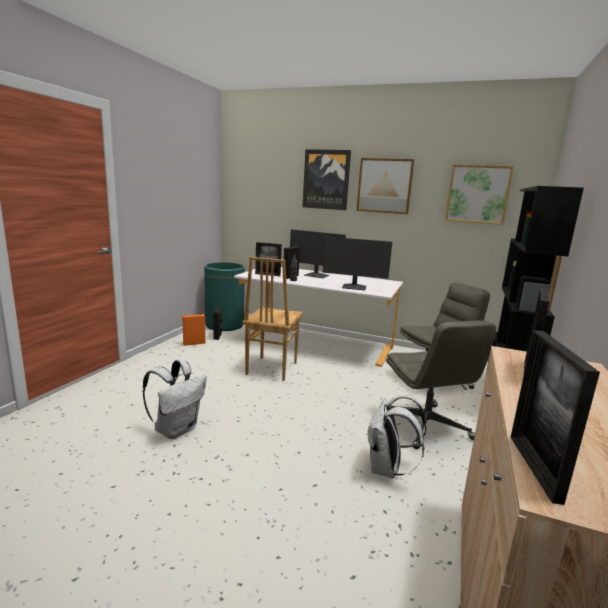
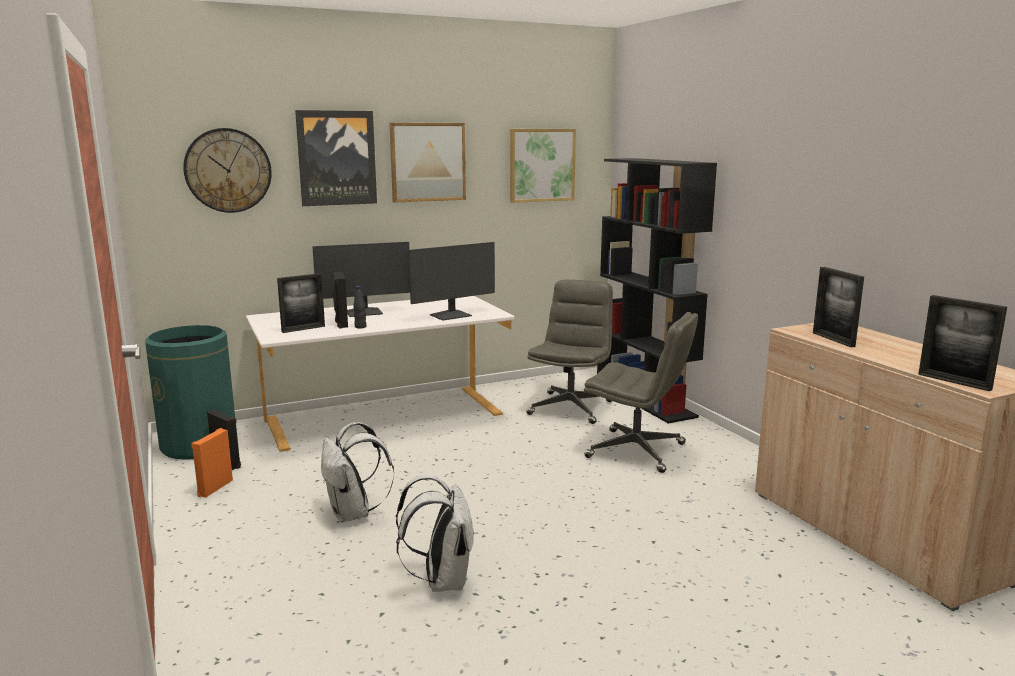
camera: 45 degrees left, 0 degrees up
brown chair [243,257,303,381] -> none
white backpack [367,395,427,478] -> white backpack moved to [321,422,394,523]
none -> wall clock [183,128,272,213]

